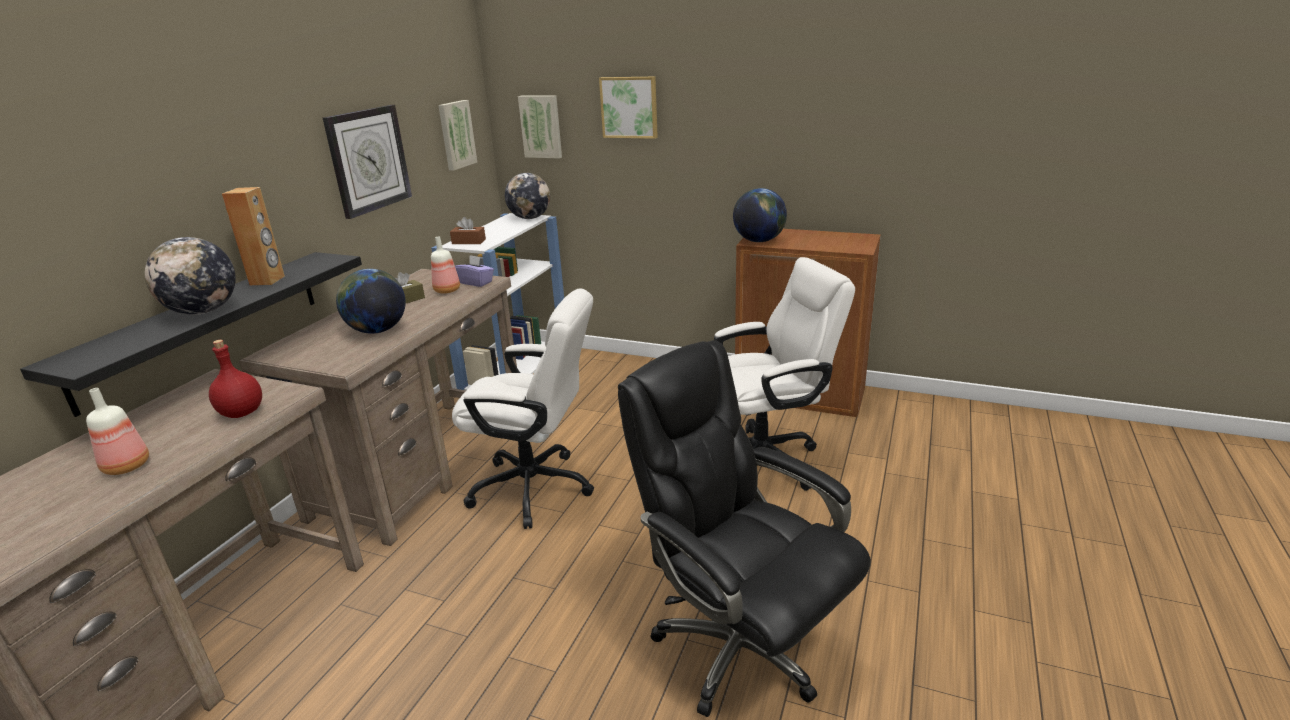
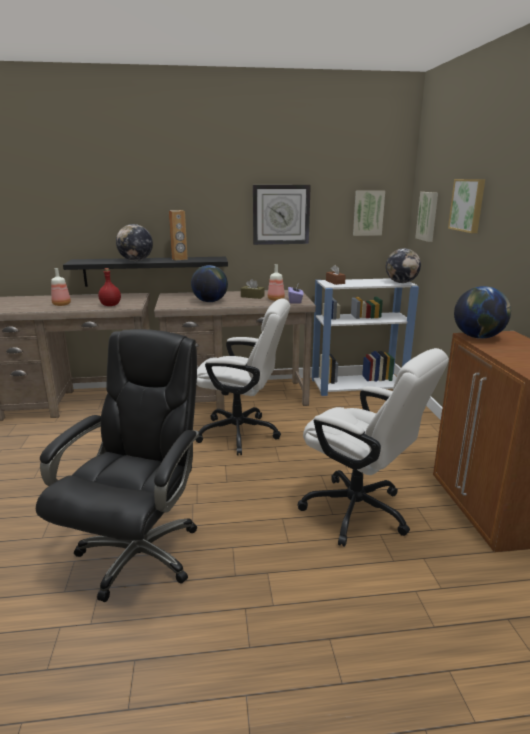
camera: 60 degrees right, 5 degrees down
white office chair [452,288,594,529] -> white office chair turned 60 degrees counterclockwise [196,298,290,455]

